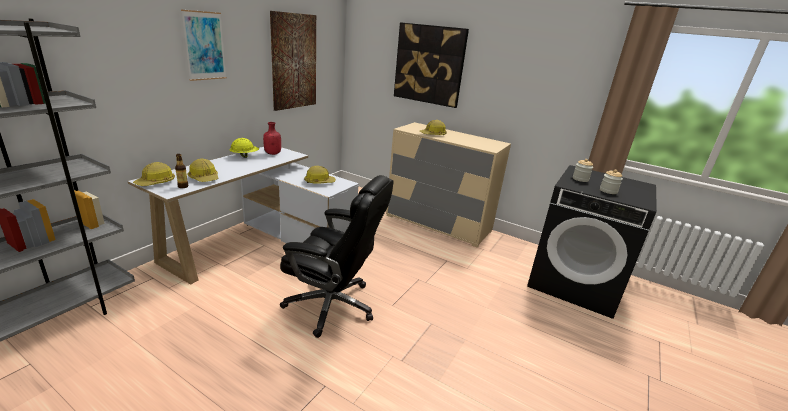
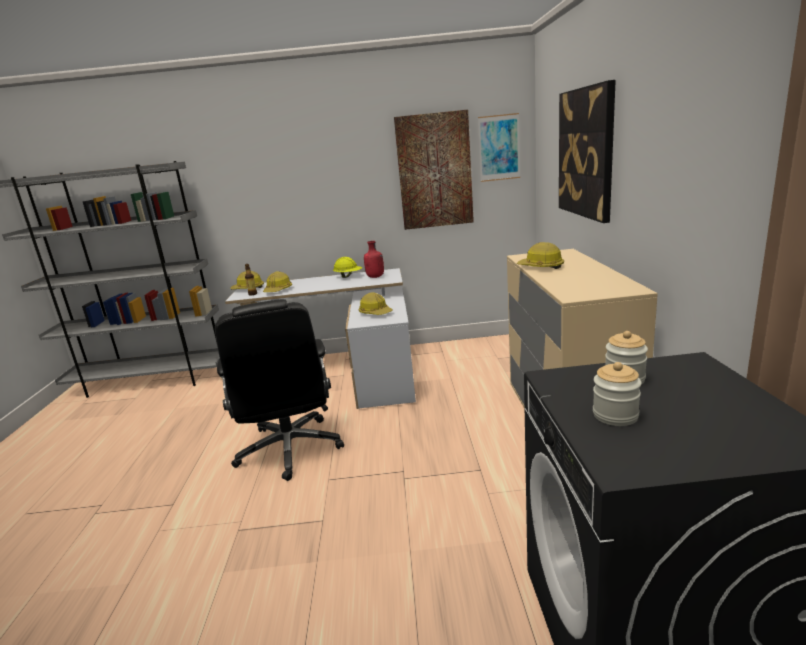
camera: 60 degrees right, 5 degrees down
picture [181,10,227,81] -> picture moved to [478,113,520,182]

